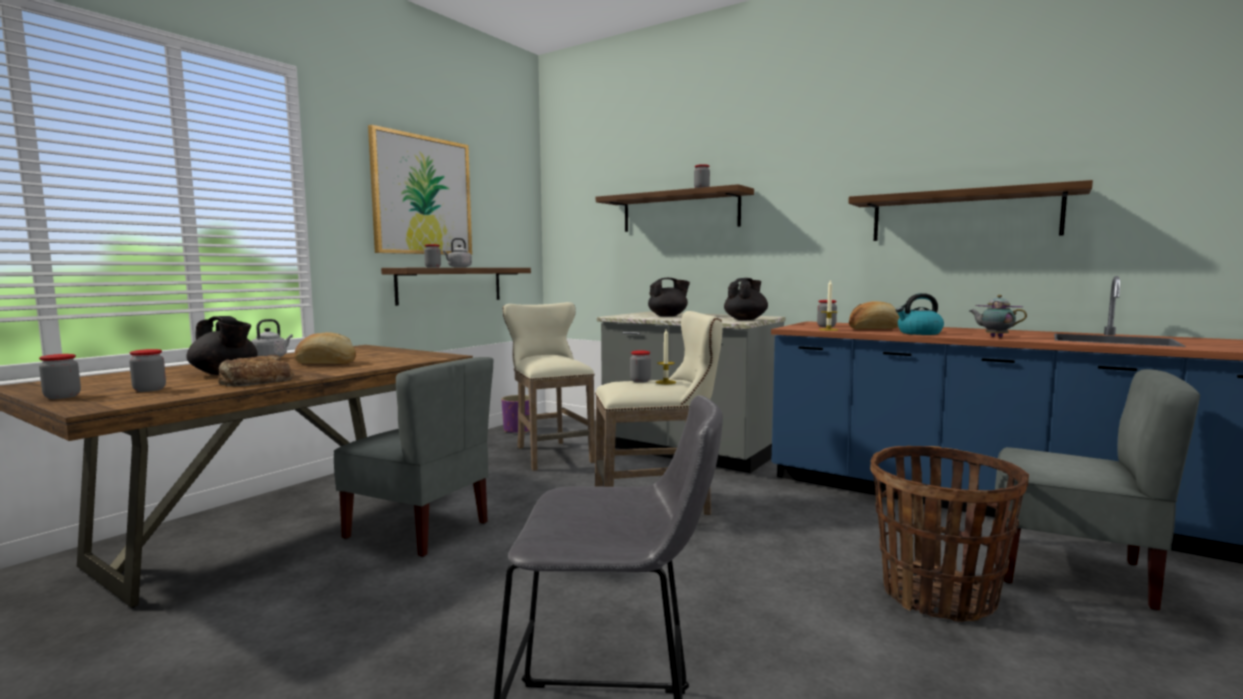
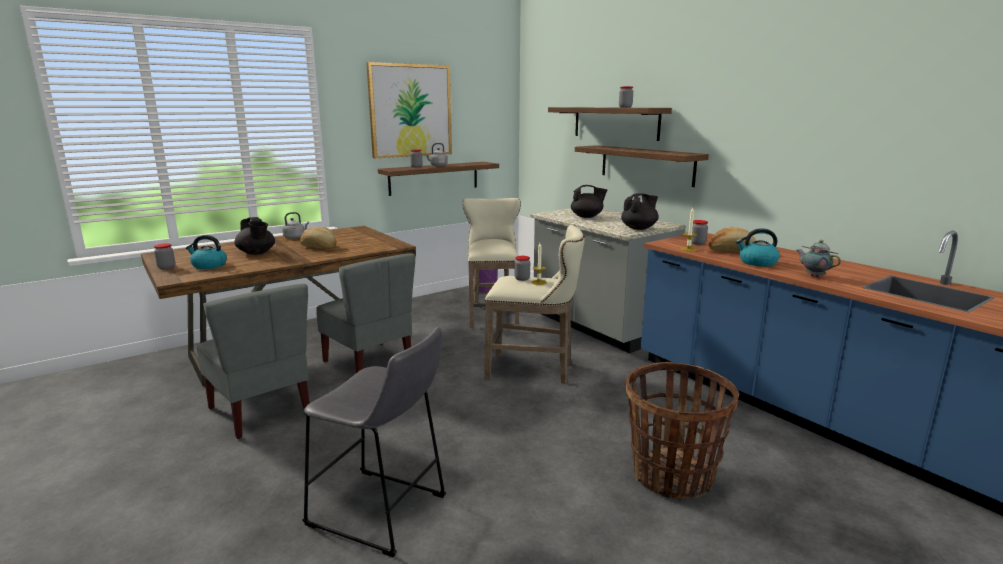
camera: 20 degrees right, 10 degrees up
jar [129,349,166,392] -> kettle [186,235,227,269]
bread [218,355,294,387] -> none
shelf [848,180,1093,241] -> shelf moved to [575,145,709,187]
grey chair [995,369,1200,611] -> grey chair moved to [196,284,309,439]

